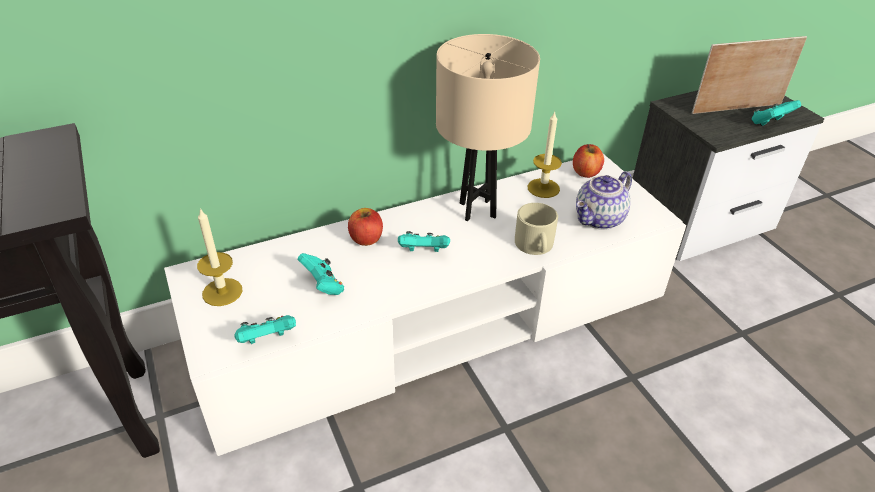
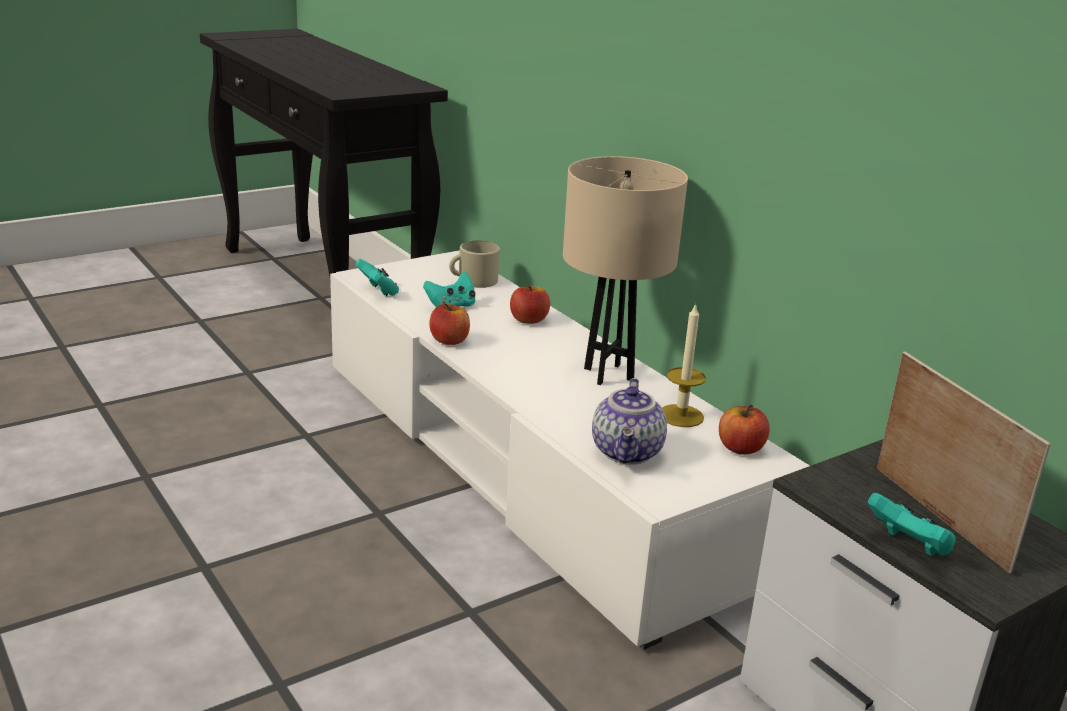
camera: 80 degrees right, 15 degrees down
candle [197,208,242,306] -> none
turquoise game controller [398,231,450,252] -> none
beige mug [515,203,558,255] -> beige mug moved to [449,240,500,288]
teapot [576,171,632,230] -> teapot turned 120 degrees counterclockwise [592,378,667,465]
none -> apple [429,303,470,345]

